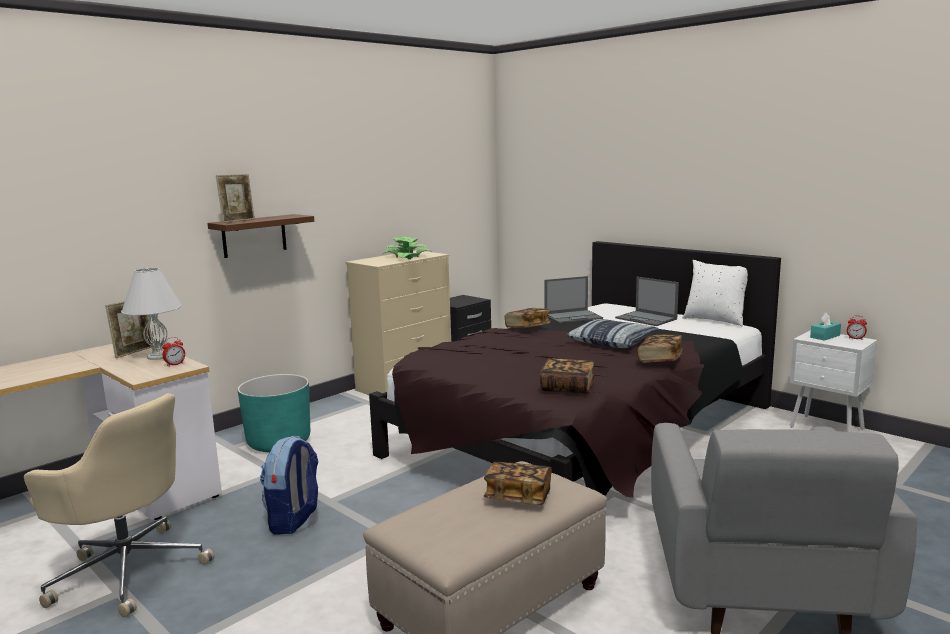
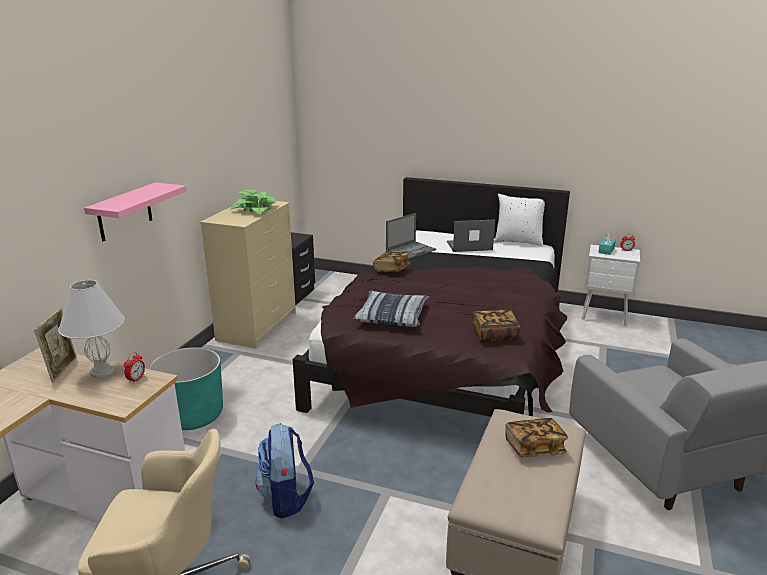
camera: 25 degrees left, 10 degrees up
brown shelf [207,214,314,258] -> pink shelf [84,183,187,242]
picture frame [216,174,255,223] -> none
pillow [567,319,659,348] -> pillow moved to [353,291,429,327]
laptop [615,277,679,326] -> laptop turned 150 degrees clockwise [447,220,495,252]
book [637,335,683,363] -> none

